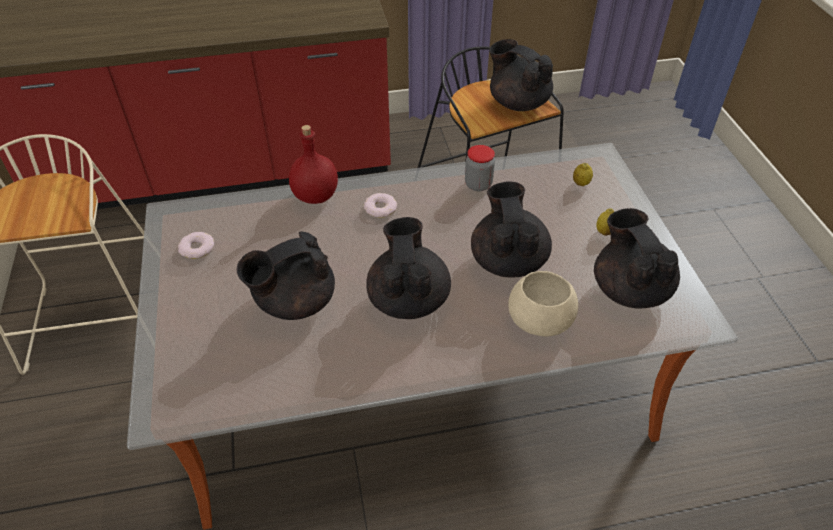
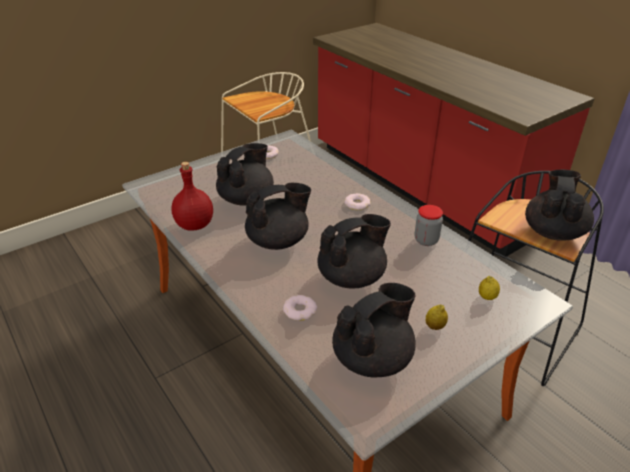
camera: 65 degrees right, 10 degrees down
black teapot [237,231,335,320] -> black teapot turned 90 degrees clockwise [216,143,274,206]
red bottle [289,125,338,204] -> red bottle moved to [172,162,213,231]
beige bowl [508,271,578,337] -> donut [283,295,317,321]

